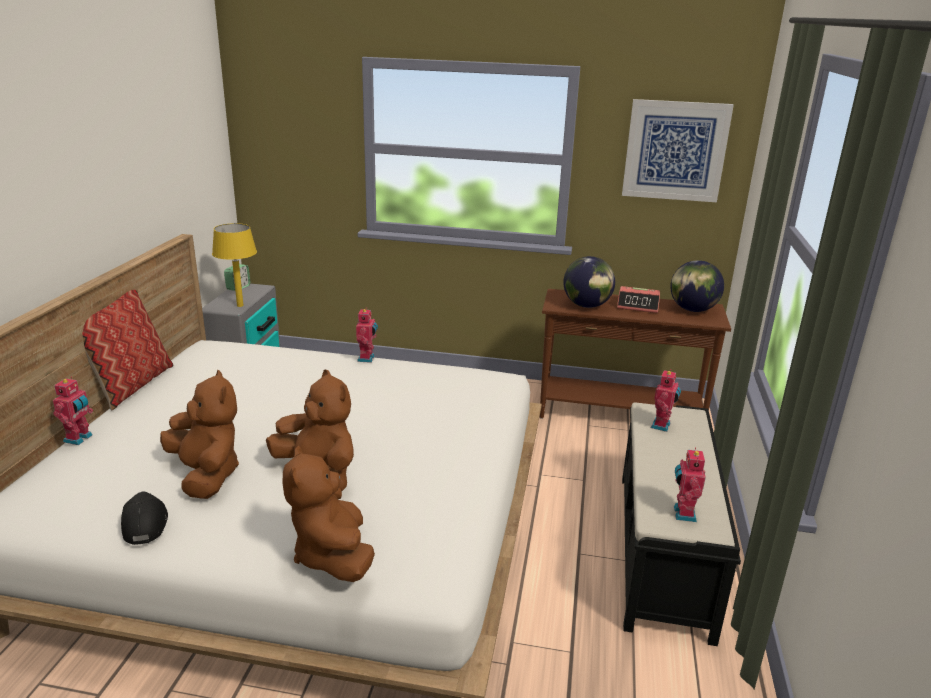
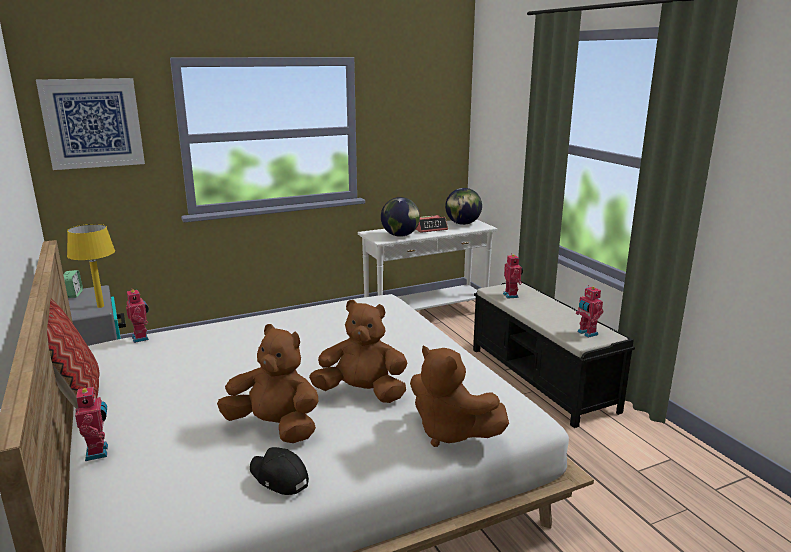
camera: 35 degrees left, 5 degrees down
toy robot [356,309,378,363] -> toy robot moved to [126,288,149,343]
brown console table [540,289,731,419] -> white console table [358,219,498,310]
picture [622,99,734,202] -> picture moved to [36,78,145,170]

